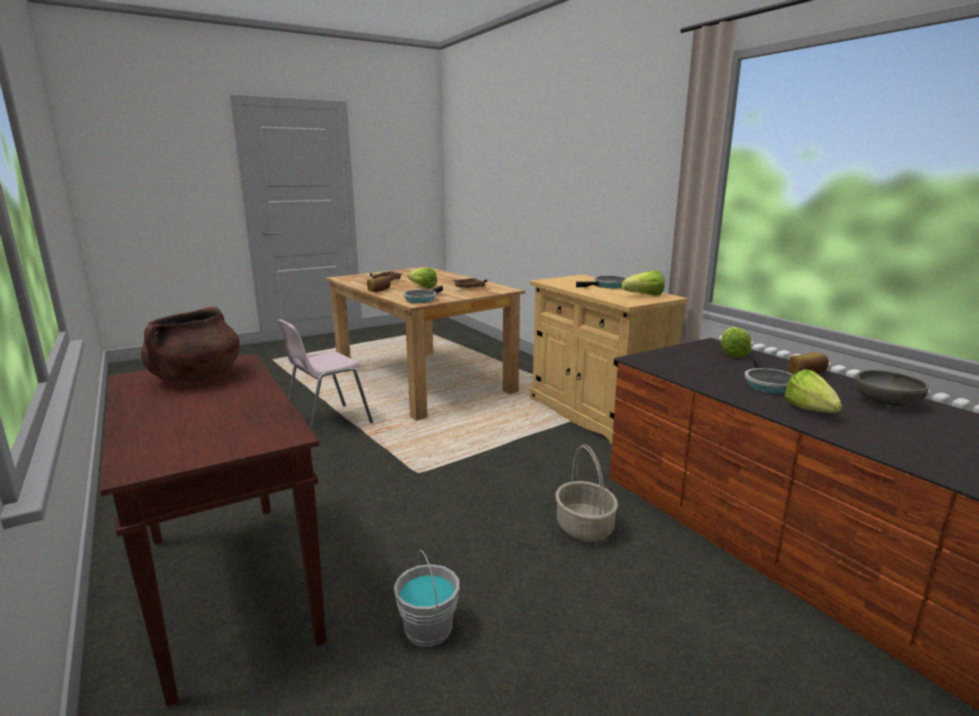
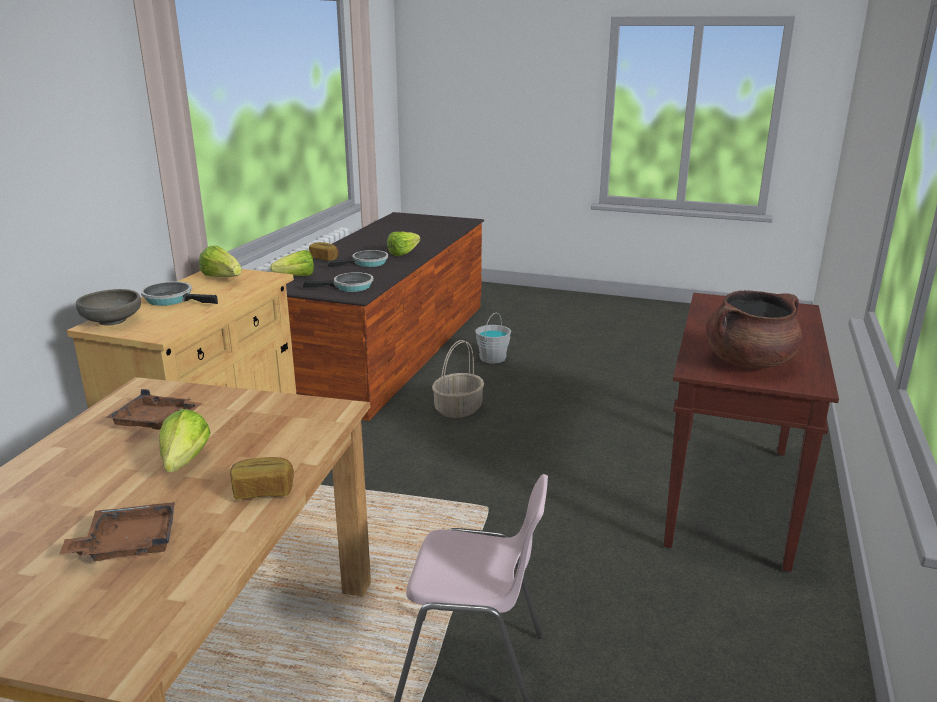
camera: 130 degrees left, 5 degrees up
grey bucket [394,550,459,647] -> grey bucket moved to [475,313,511,364]
frying pan [403,286,443,303] -> frying pan moved to [303,272,374,292]
grey bowl [855,370,929,408] -> grey bowl moved to [76,289,141,326]

